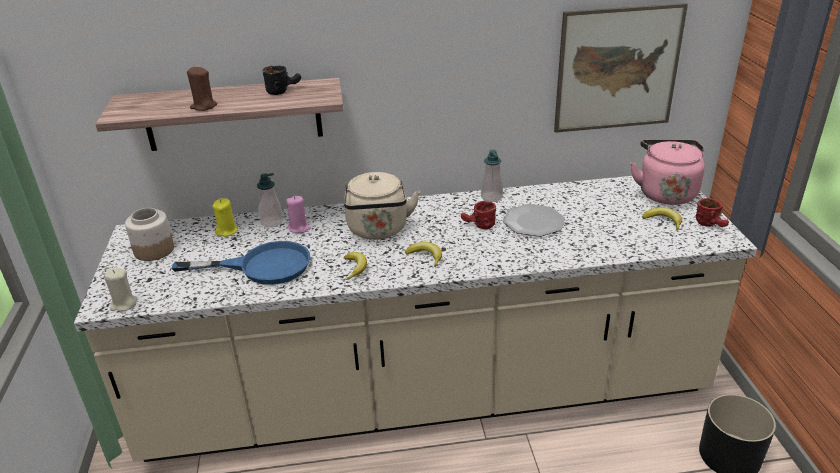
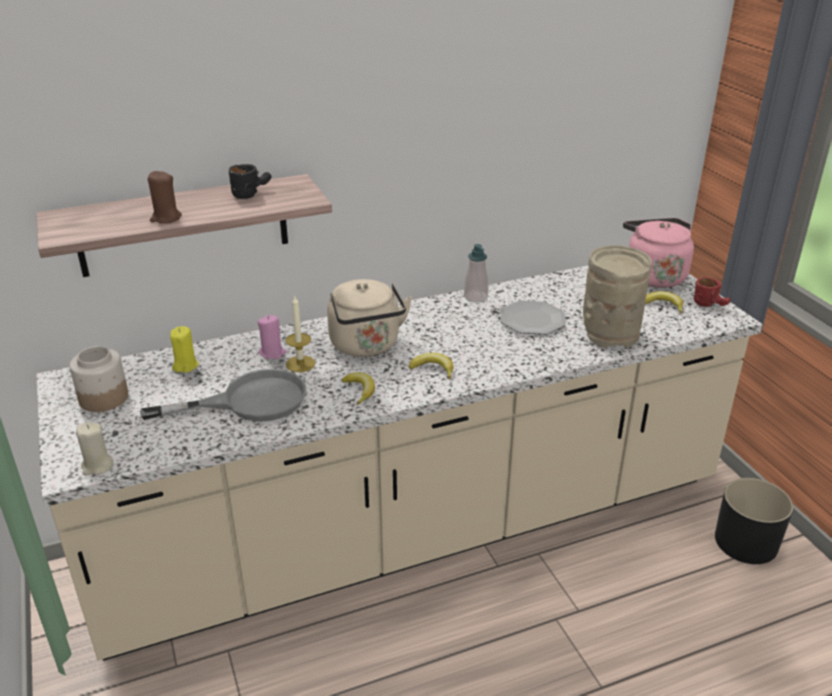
camera: 15 degrees left, 0 degrees up
blue frying pan [172,241,310,285] -> grey frying pan [140,369,306,422]
soap dispenser [257,173,283,228] -> none
red mug [461,201,496,229] -> none
picture [554,3,688,133] -> none
none -> candle [286,294,315,372]
none -> beige vase [583,245,652,348]

